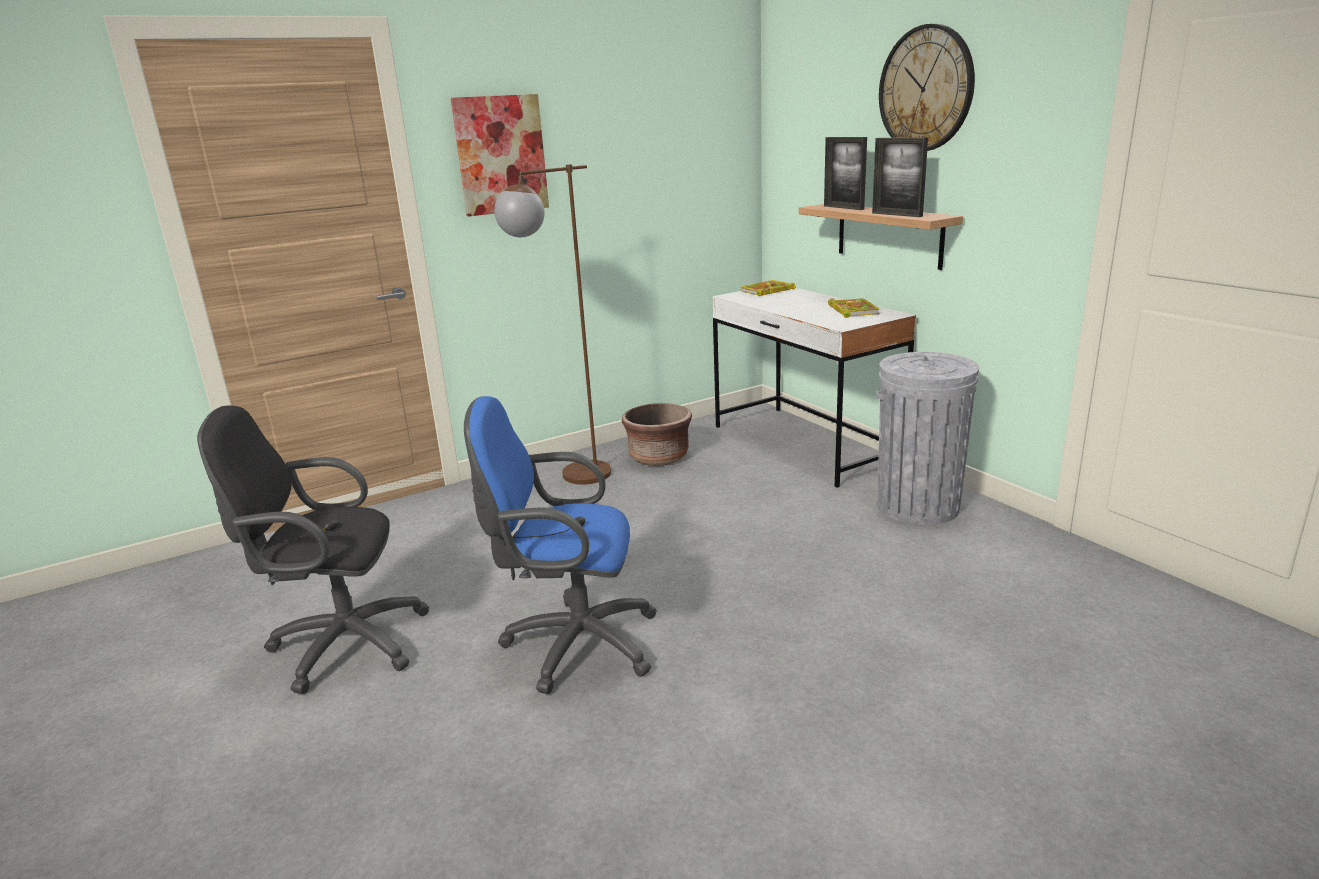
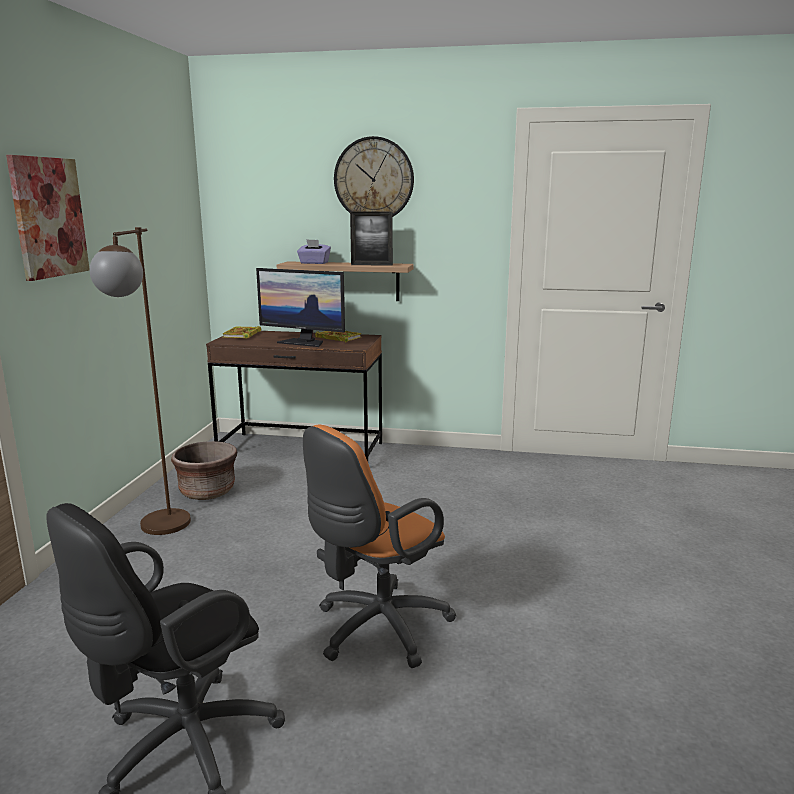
camera: 50 degrees left, 5 degrees down
blue office chair [464,396,657,694] -> orange office chair [303,425,456,668]
white desk [712,288,916,488] -> brown desk [206,331,382,461]
picture frame [824,137,867,210] -> purple tissue box [297,239,331,264]
grey trash can [876,352,979,525] -> none
none -> monitor [256,268,345,347]

